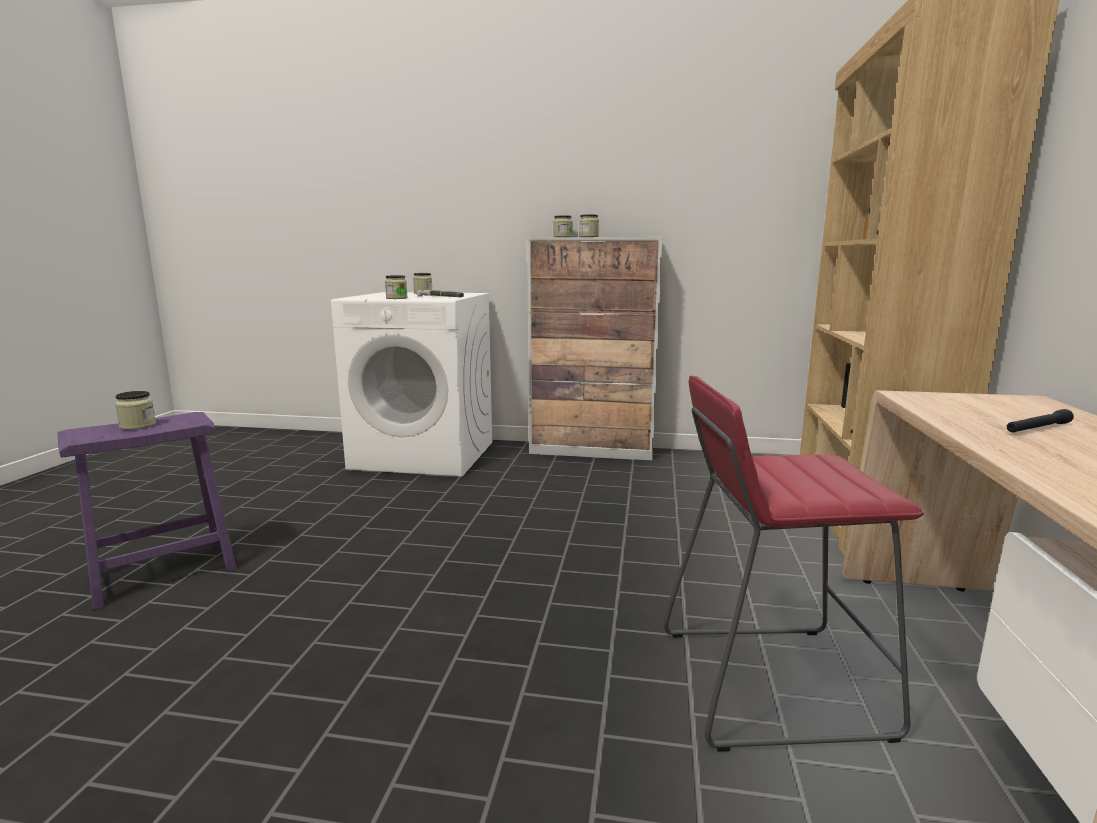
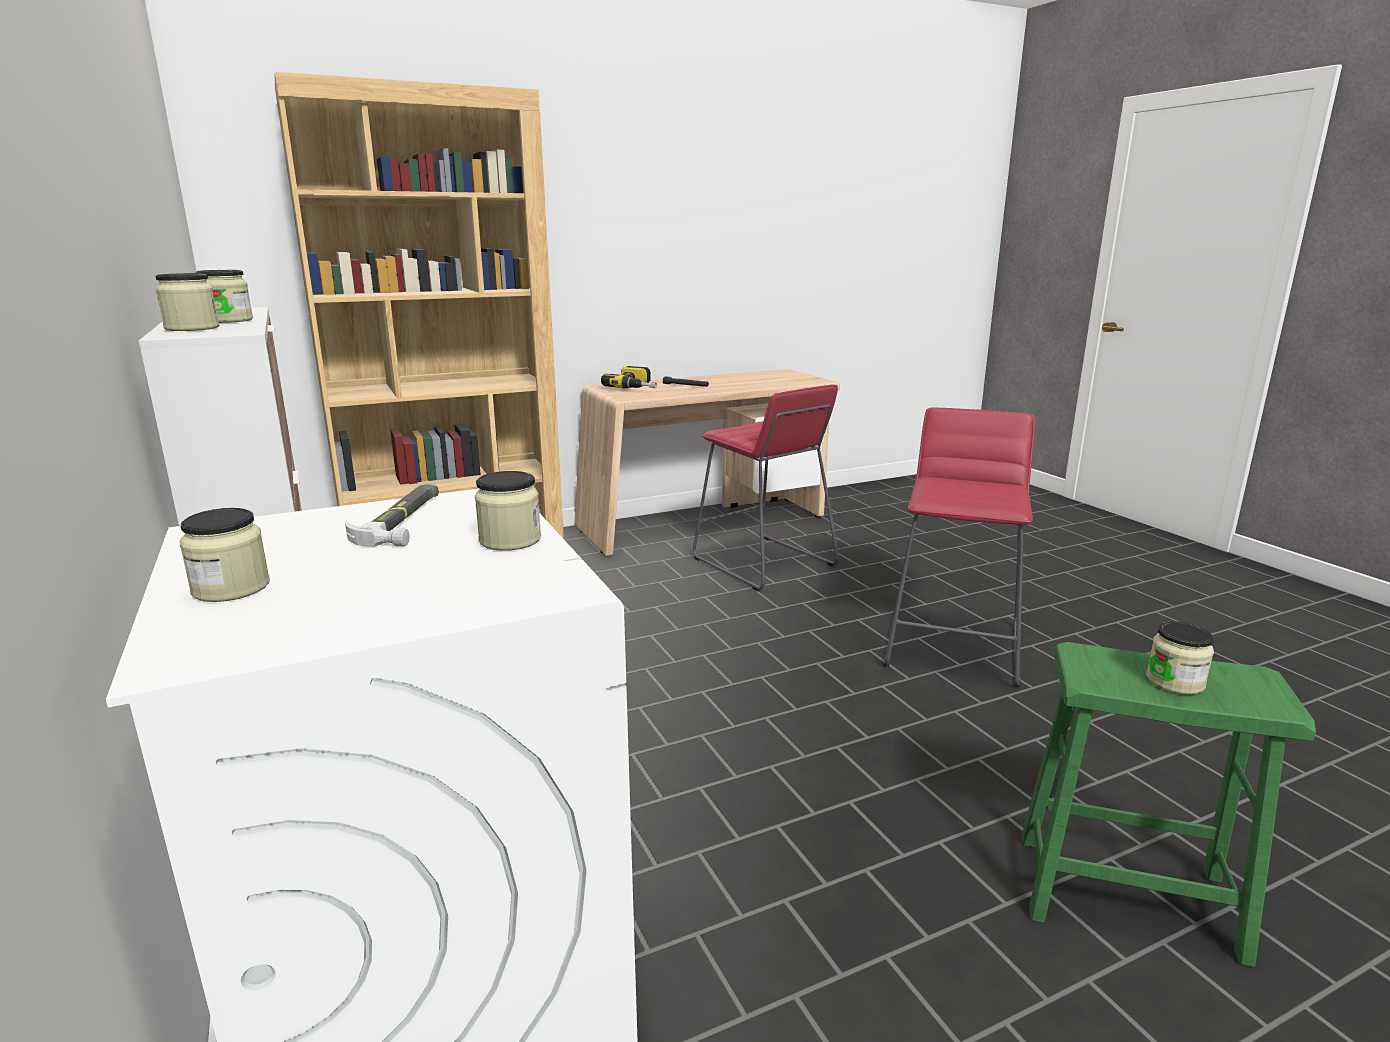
camera: 125 degrees left, 5 degrees up
purple stool [58,412,237,610] -> green stool [1022,642,1316,967]
none -> power drill [601,366,657,388]
none -> red stool [884,408,1035,687]

